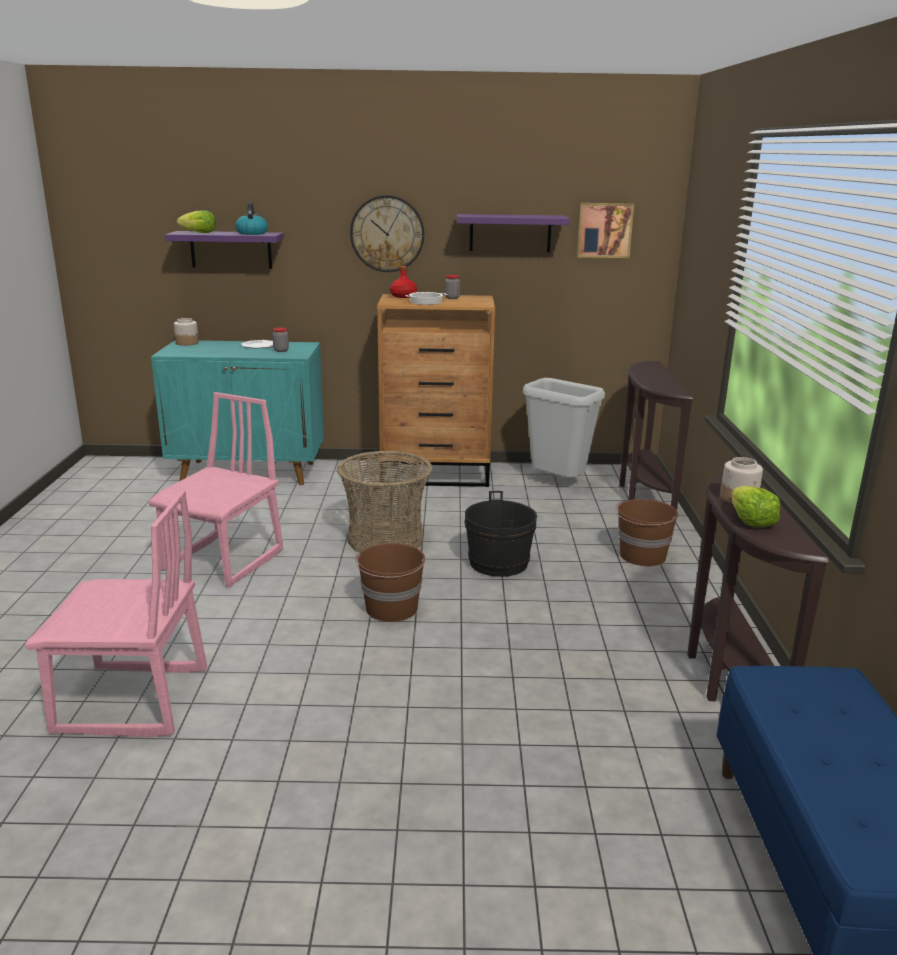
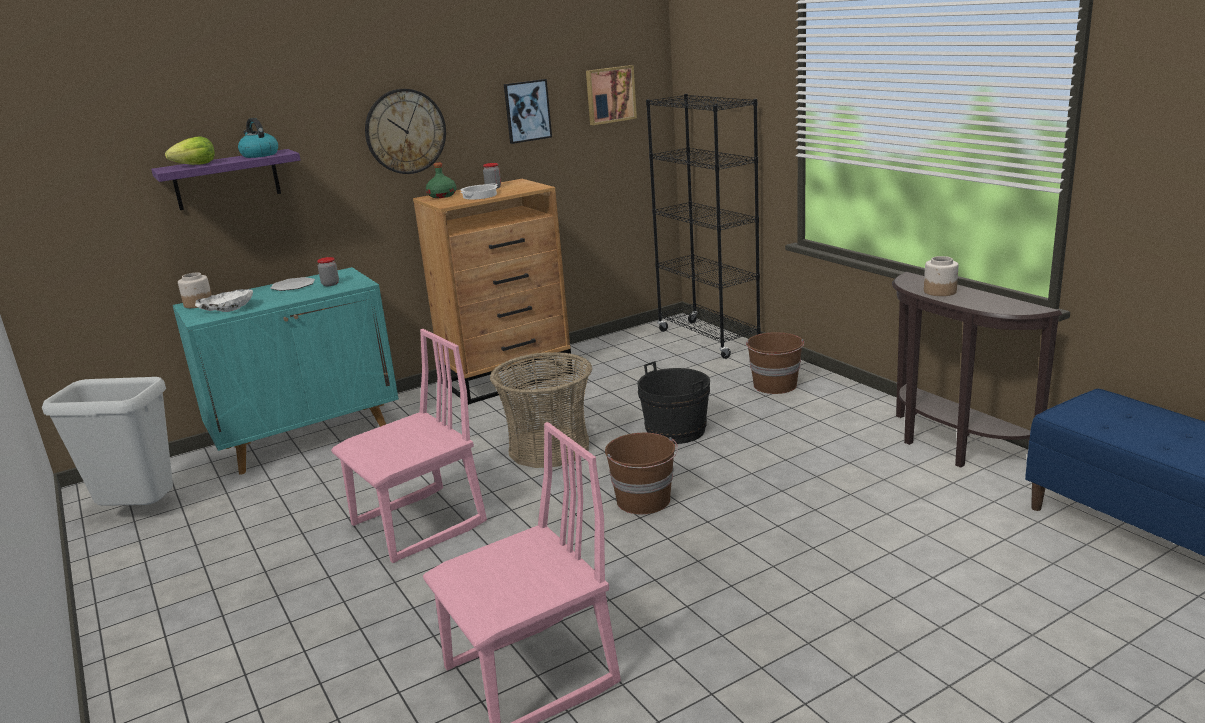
camera: 30 degrees left, 0 degrees up
pink chair [148,392,283,588] -> pink chair turned 60 degrees clockwise [331,329,487,563]
red bottle [390,266,417,298] -> green bottle [426,163,457,198]
purple shelf [457,214,570,252] -> picture [504,79,552,144]
grey trash can [523,378,605,478] -> grey trash can moved to [42,377,173,506]
brown console table [619,361,693,510] -> black bookcase [646,94,761,359]
lettuce [732,486,780,527] -> none
none -> white bowl [195,289,253,312]

